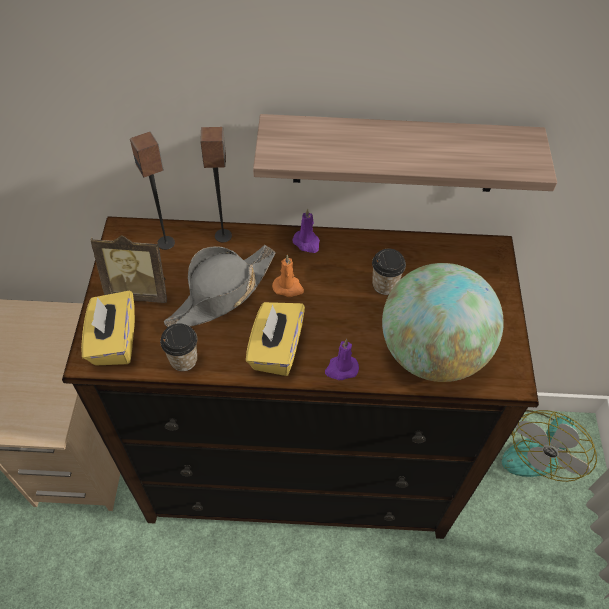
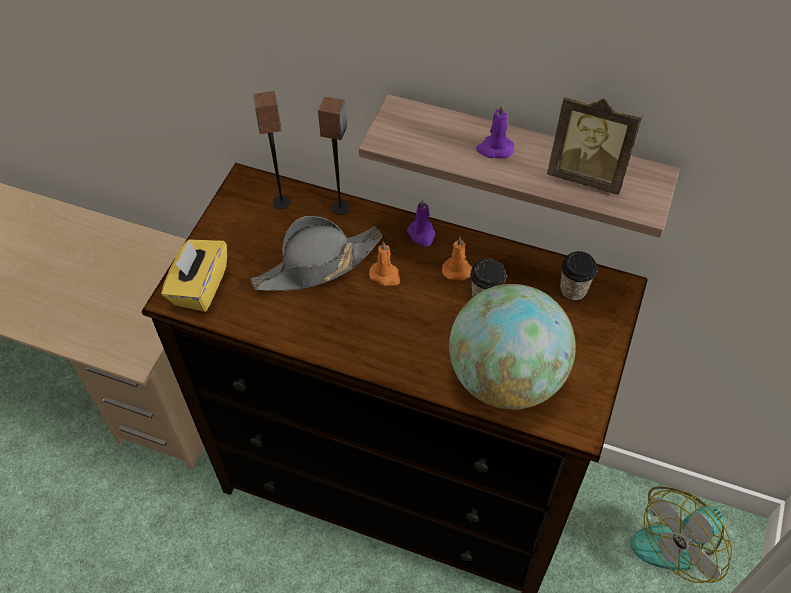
camera: 20 degrees right, 0 degrees up
picture frame [90,235,167,303] -> picture frame moved to [547,95,642,195]
cup [160,323,197,371] -> cup moved to [560,251,597,300]
yellow tissue box [246,302,305,376] -> none
purple candle [325,339,359,380] -> purple candle moved to [476,103,514,159]
none -> orange candle [442,237,473,280]

